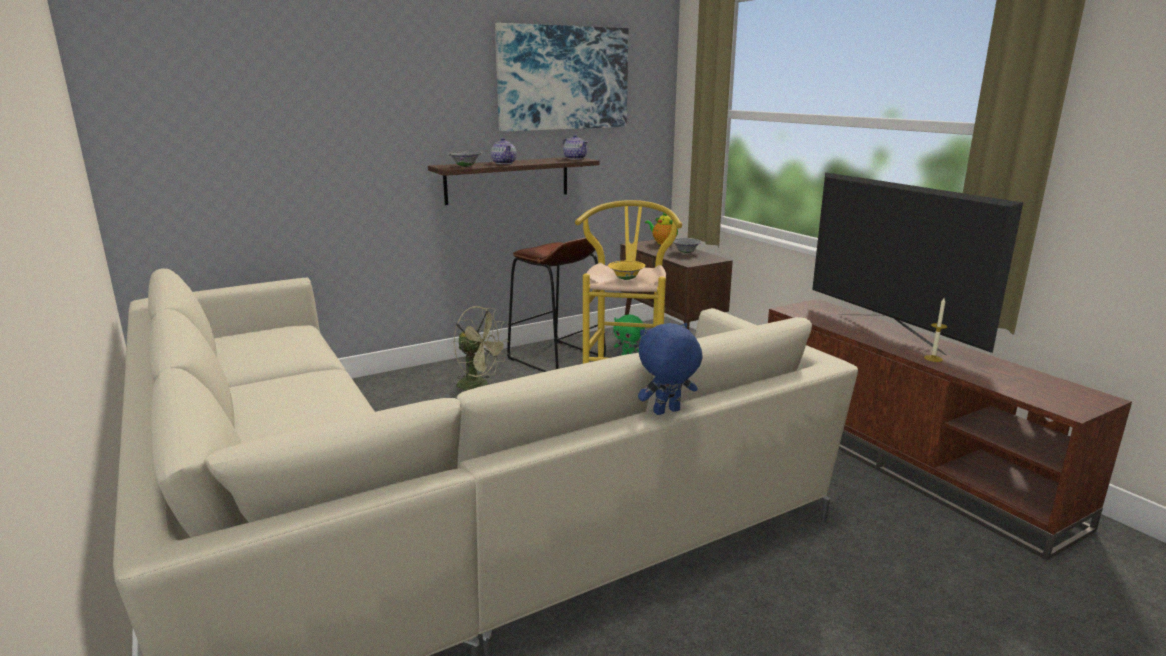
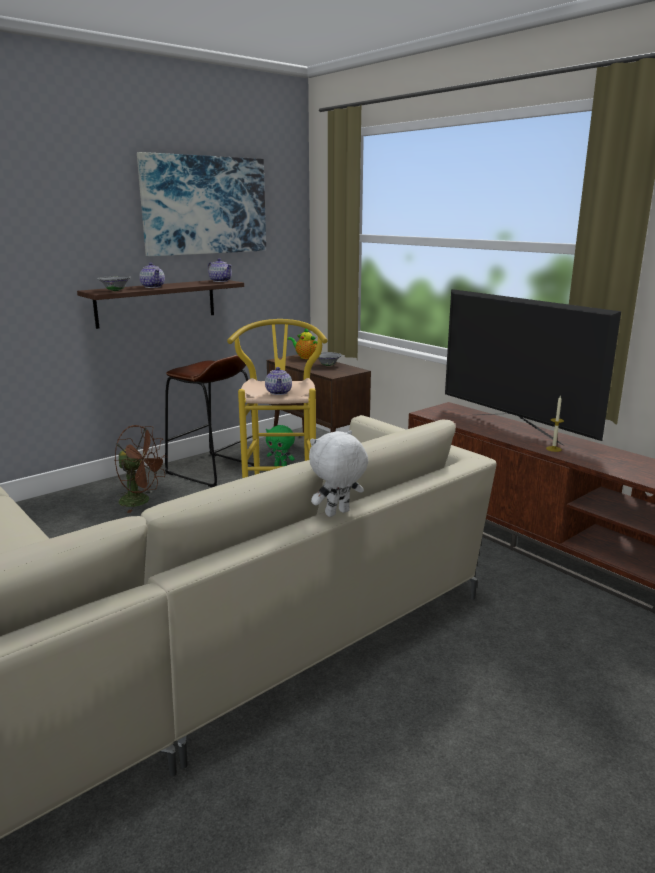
camera: 10 degrees left, 0 degrees up
green fan [454,306,509,390] -> brown fan [115,425,168,513]
yellow bowl [608,261,645,280] -> teapot [265,367,292,395]
blue plush toy [638,323,703,415] -> white plush toy [309,430,368,517]

